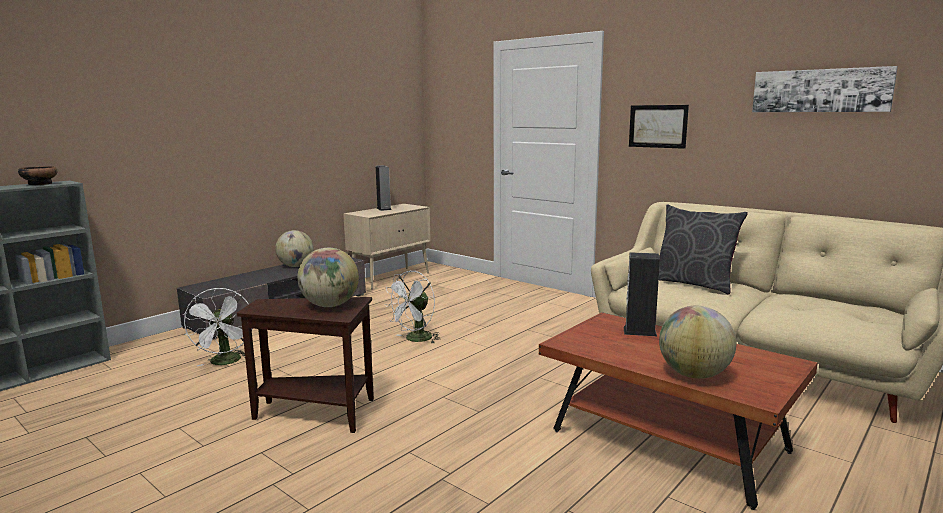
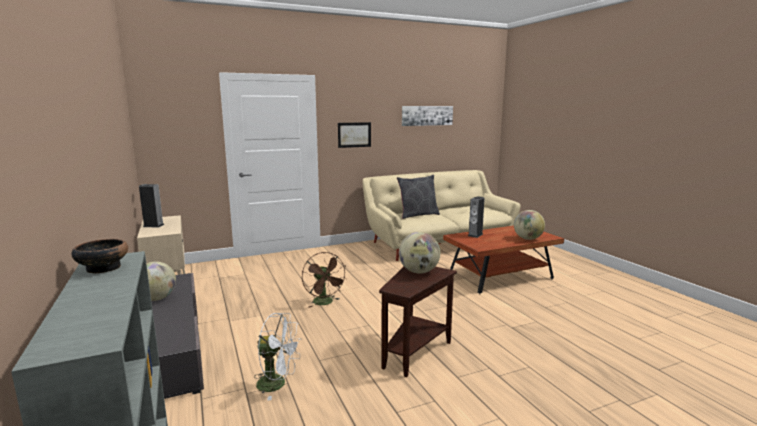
camera: 65 degrees left, 0 degrees up
white fan [384,271,440,343] -> brown fan [302,252,347,308]

